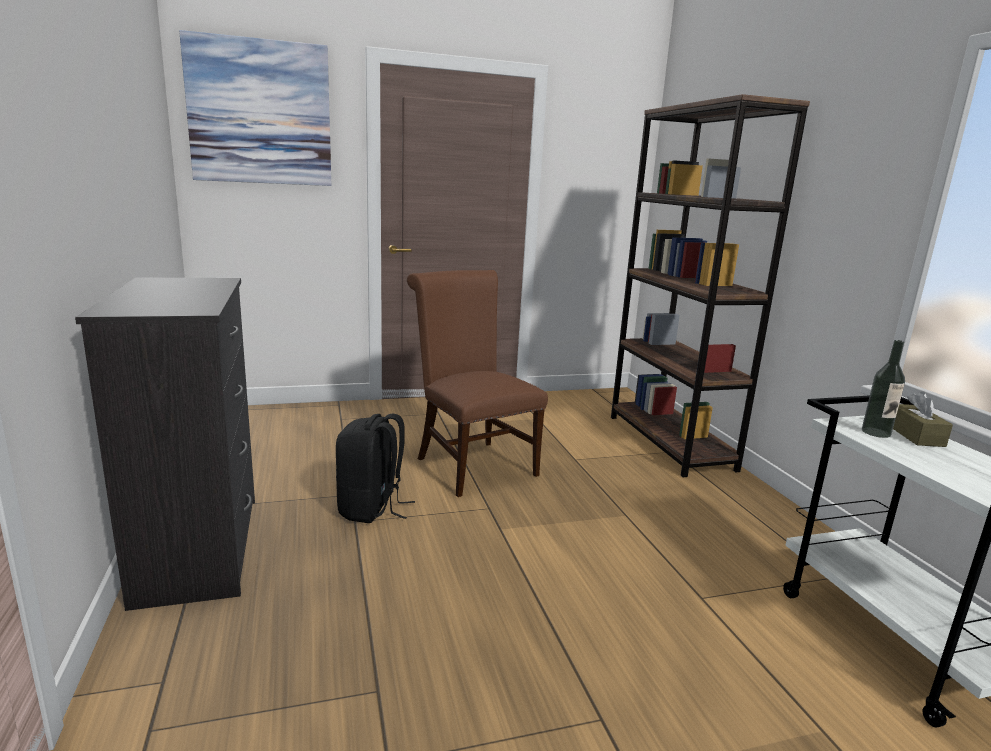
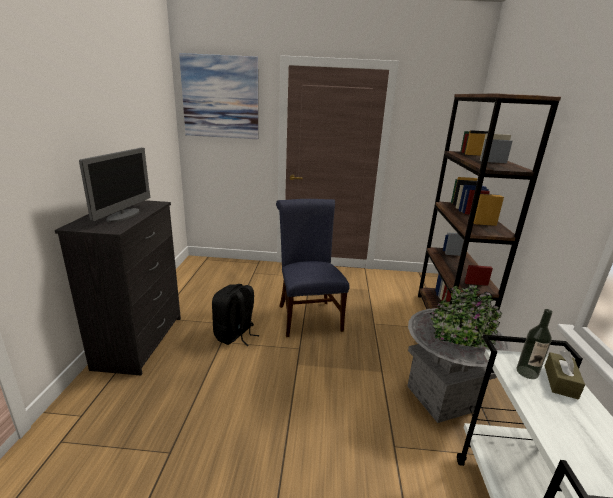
camera: 20 degrees right, 5 degrees up
brown chair [407,270,548,497] -> blue chair [276,199,349,337]
none -> monitor [79,148,150,222]
none -> grey planter [407,284,511,423]

